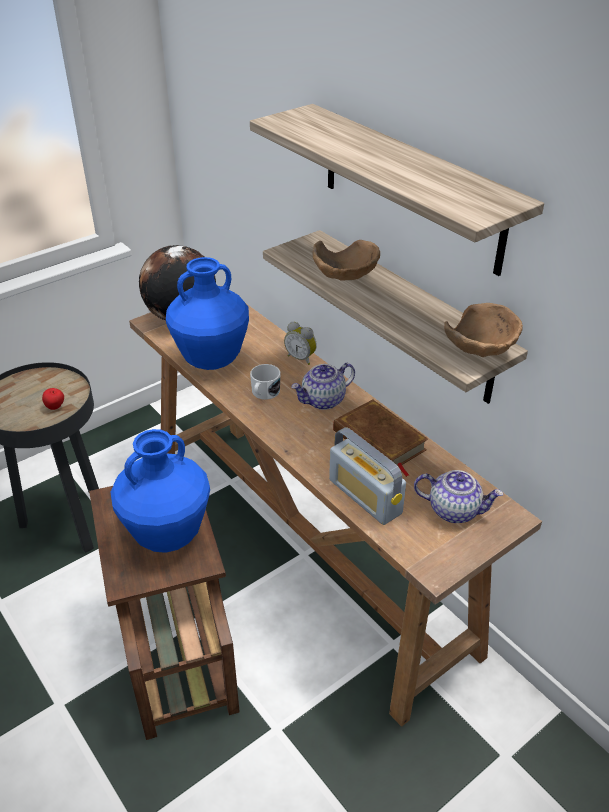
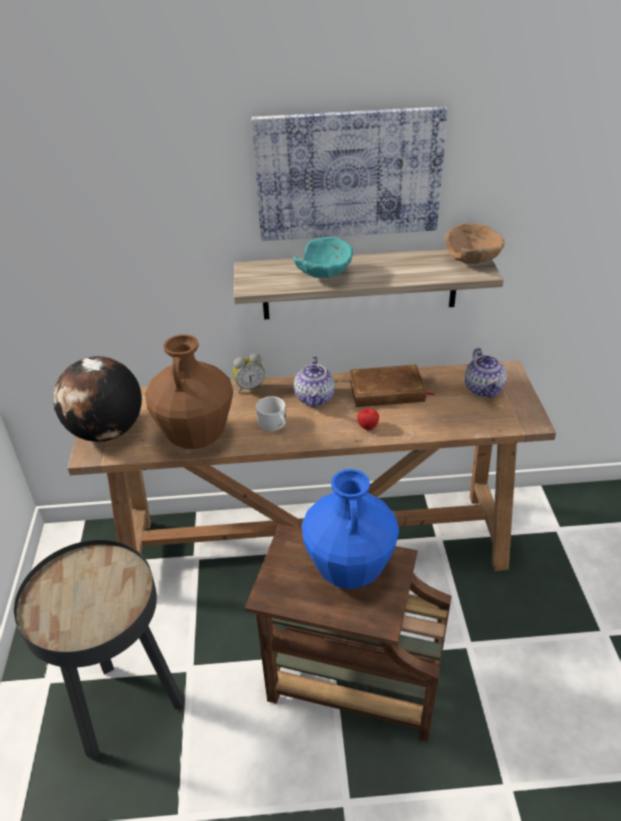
camera: 55 degrees left, 0 degrees up
apple [42,388,64,410] -> apple moved to [357,408,379,430]
blue vase [166,257,249,370] -> brown vase [145,334,233,449]
shelf [250,104,544,276] -> picture [252,106,447,241]
brown bowl [312,240,380,281] -> turquoise bowl [293,237,353,278]
radio [329,427,406,525] -> none
teapot [414,470,504,523] -> teapot turned 120 degrees clockwise [464,348,507,398]

